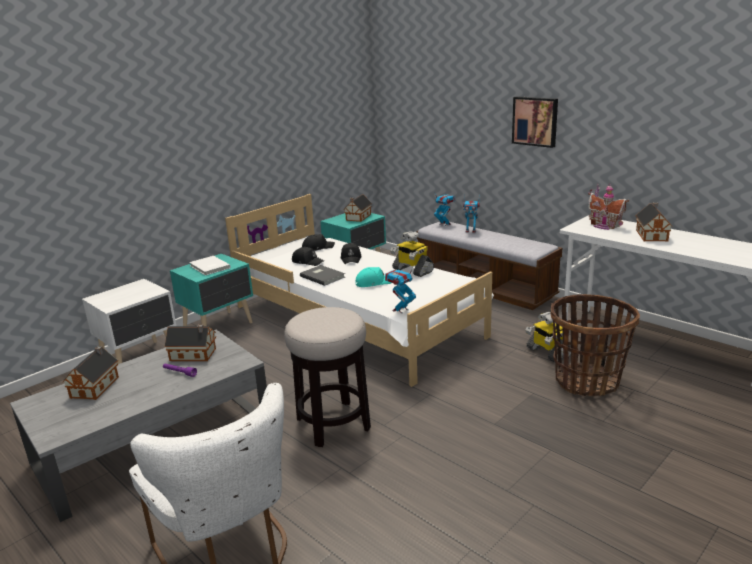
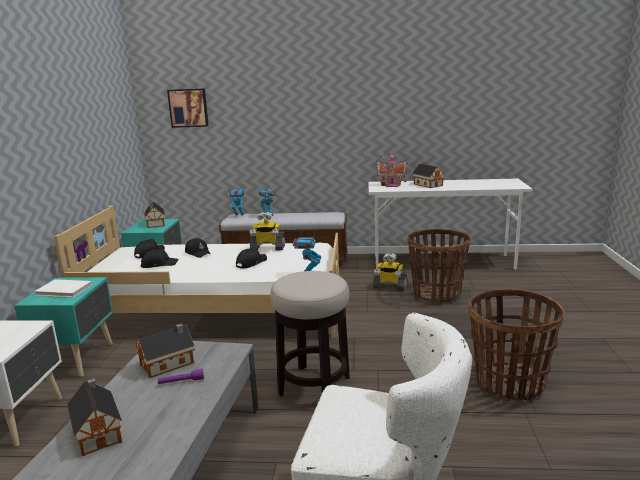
camera: 40 degrees left, 5 degrees down
grey book [300,265,345,286] -> none
turquoise cap [356,267,391,287] -> black cap [236,247,267,269]
picture [512,96,558,148] -> picture moved to [167,88,209,128]
none -> basket [468,289,564,401]

